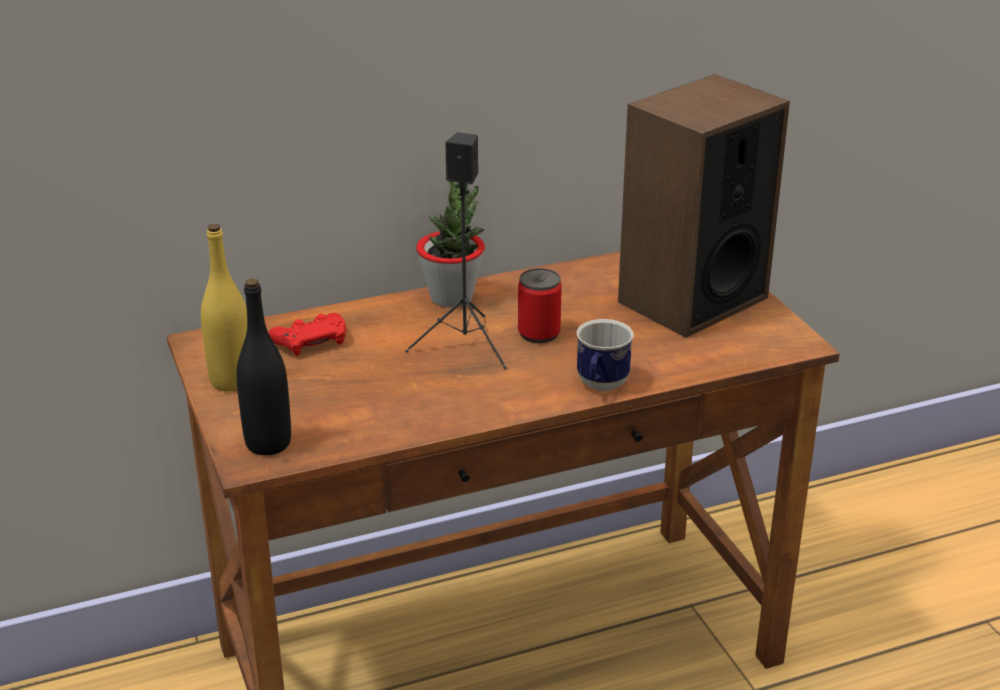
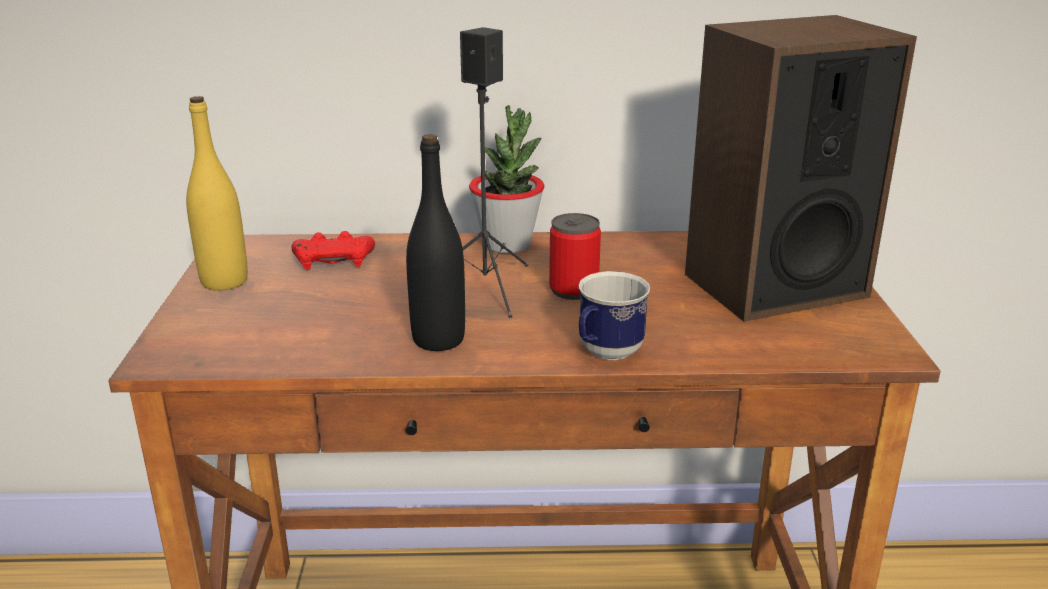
camera: 20 degrees right, 5 degrees down
black bottle [236,279,291,455] -> black bottle moved to [406,134,465,351]

